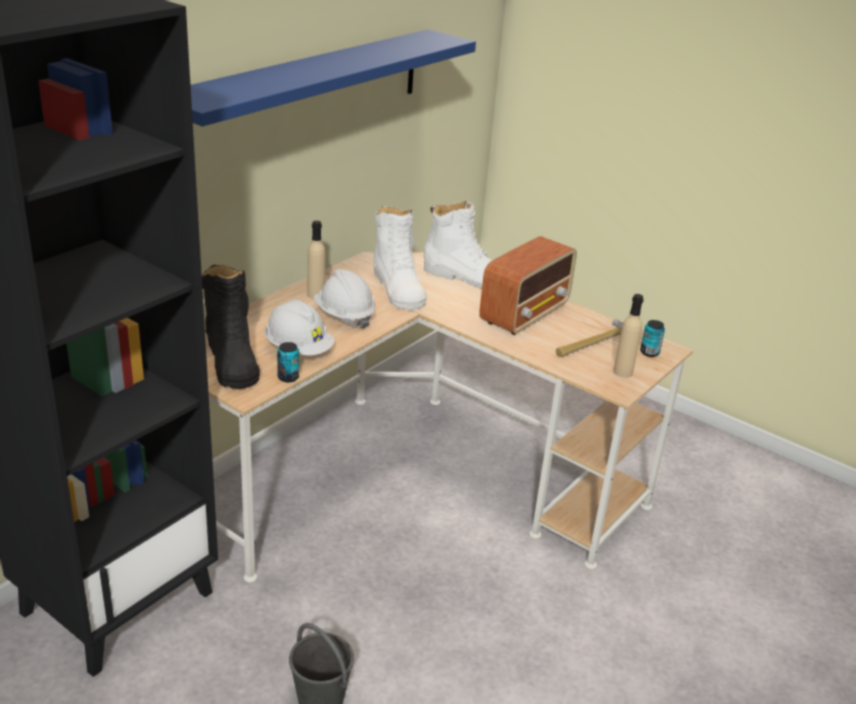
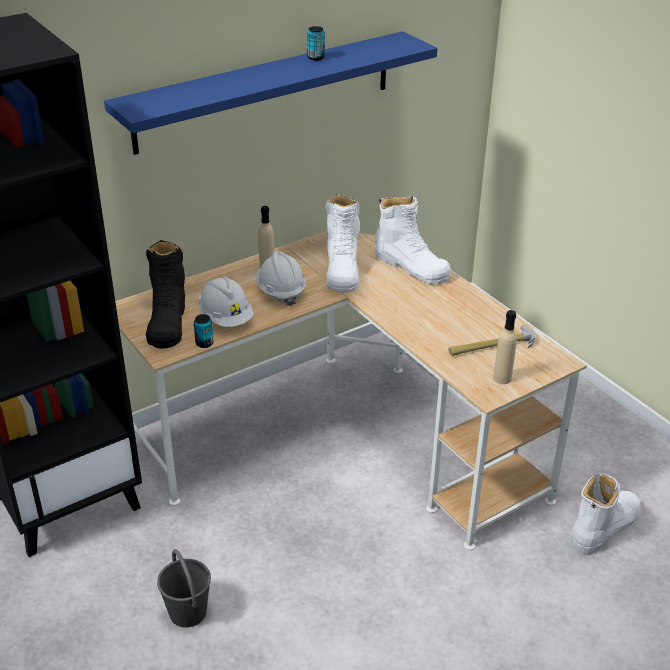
camera: 20 degrees right, 5 degrees up
radio [479,236,577,335] -> none
can [640,320,665,357] -> can moved to [307,26,325,60]
none -> white boot [571,473,641,555]

